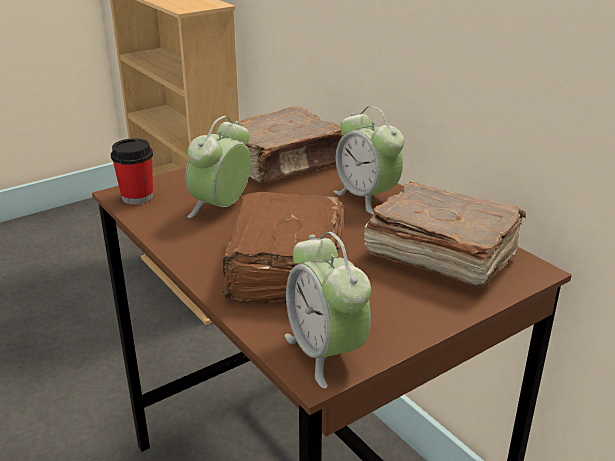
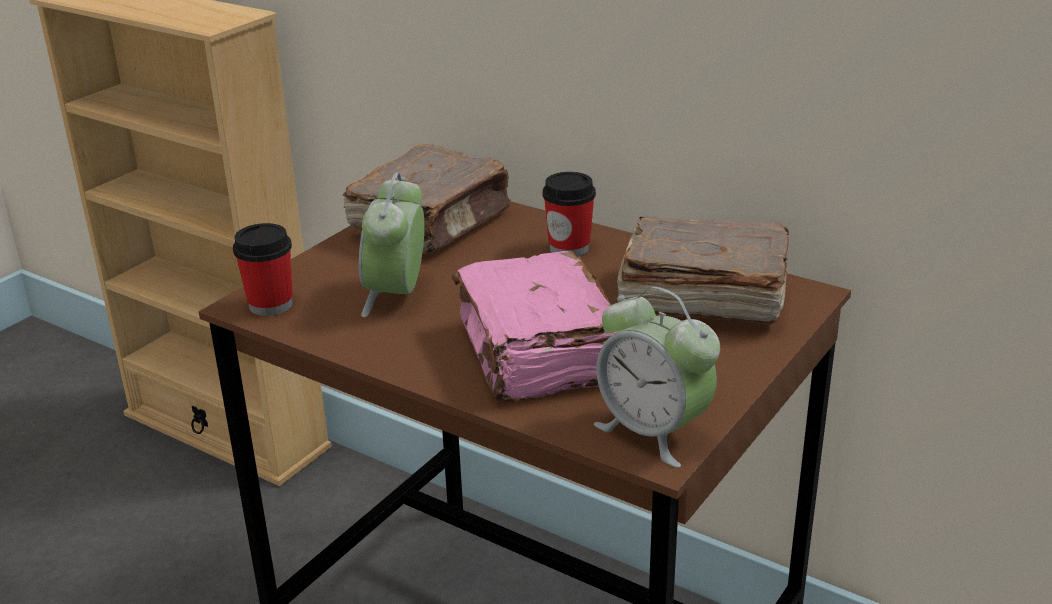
camera: 20 degrees left, 0 degrees up
brown book [222,192,344,304] -> pink book [452,251,618,402]
alarm clock [333,106,404,215] -> cup [543,172,596,257]

